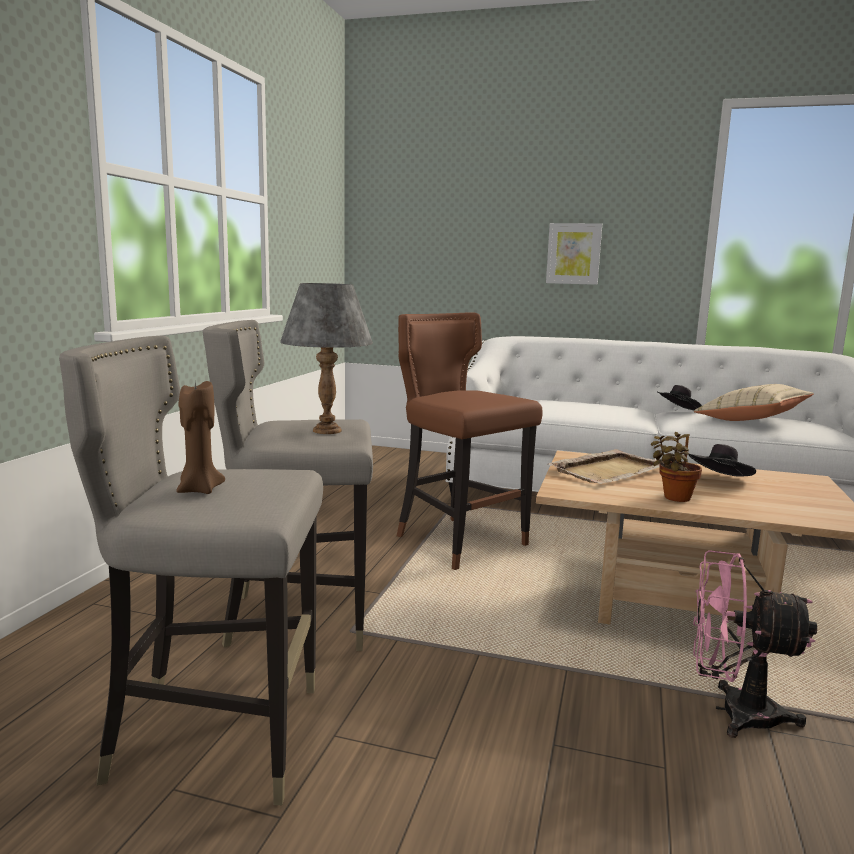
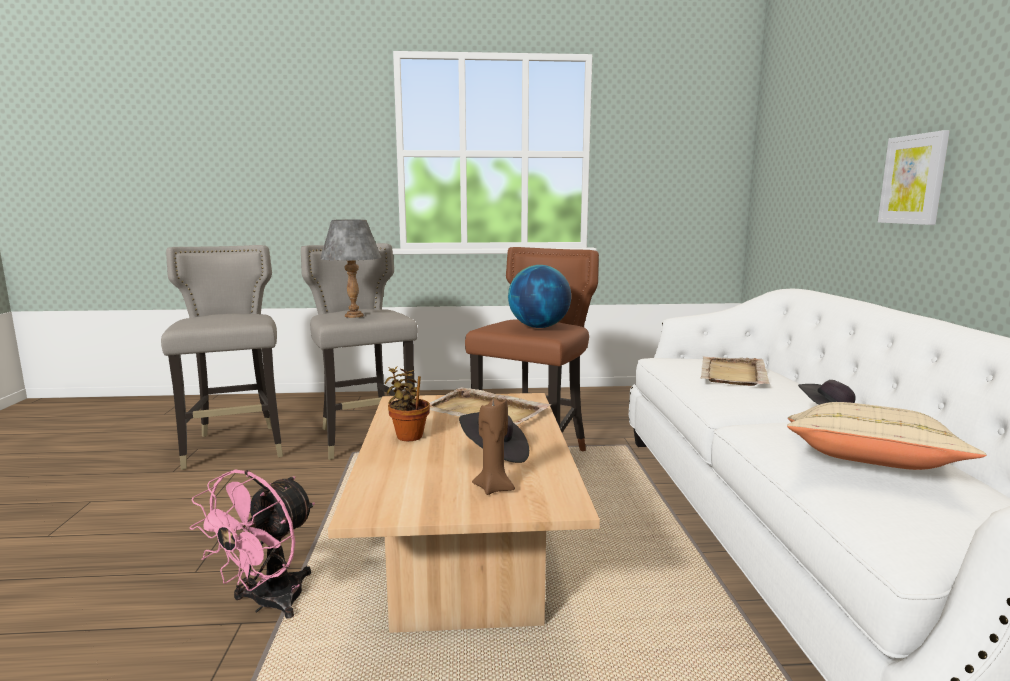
camera: 70 degrees right, 0 degrees up
brown candle [176,381,225,494] -> brown candle moved to [472,399,515,495]
pink fan [693,550,817,738] -> pink fan turned 150 degrees counterclockwise [189,470,315,619]
none -> globe [508,265,571,328]
none -> beige tray [701,357,770,386]

